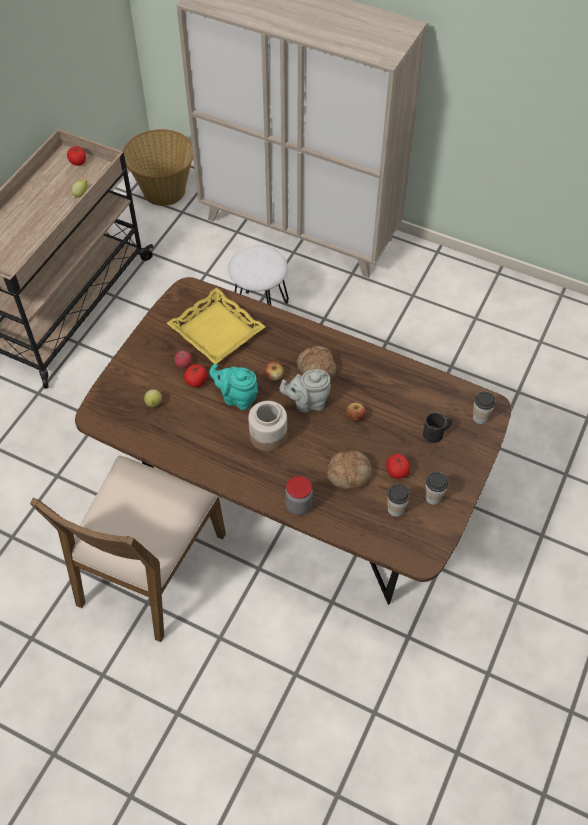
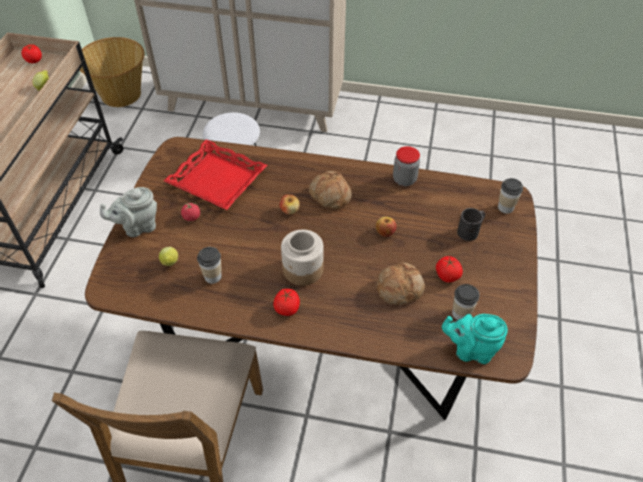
camera: 15 degrees left, 5 degrees down
yellow tray [167,288,266,364] -> red tray [164,139,267,210]
tomato [184,364,207,387] -> tomato moved to [273,289,300,316]
turquoise teapot [209,363,258,410] -> turquoise teapot moved to [442,314,508,364]
grey teapot [280,369,331,413] -> grey teapot moved to [100,187,157,237]
jar [285,476,313,515] -> jar moved to [393,146,420,186]
cup [425,472,448,505] -> cup moved to [197,247,221,284]

